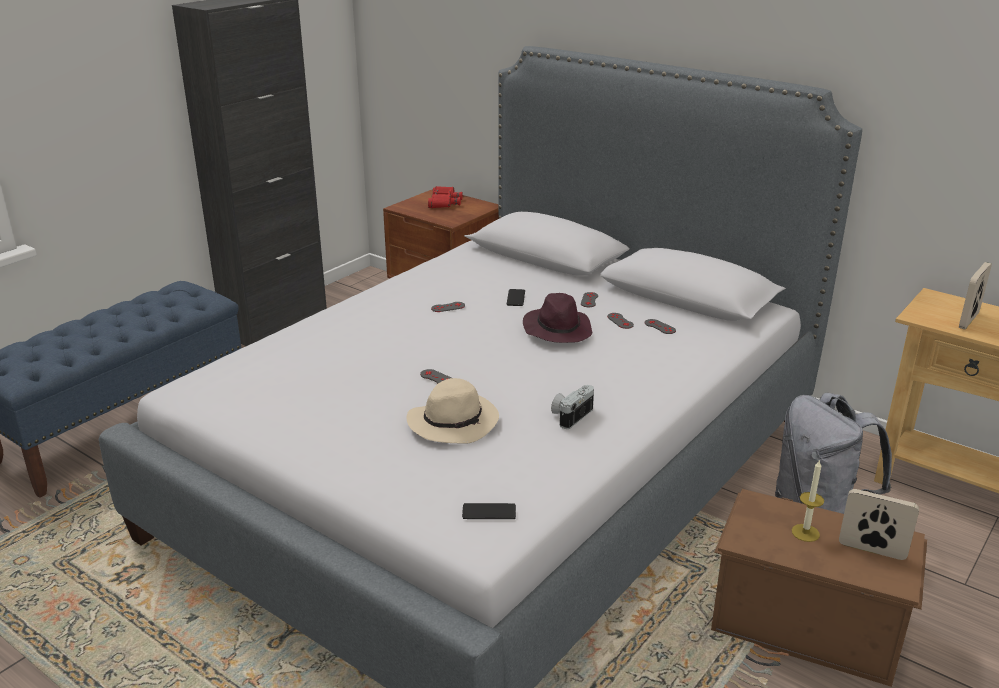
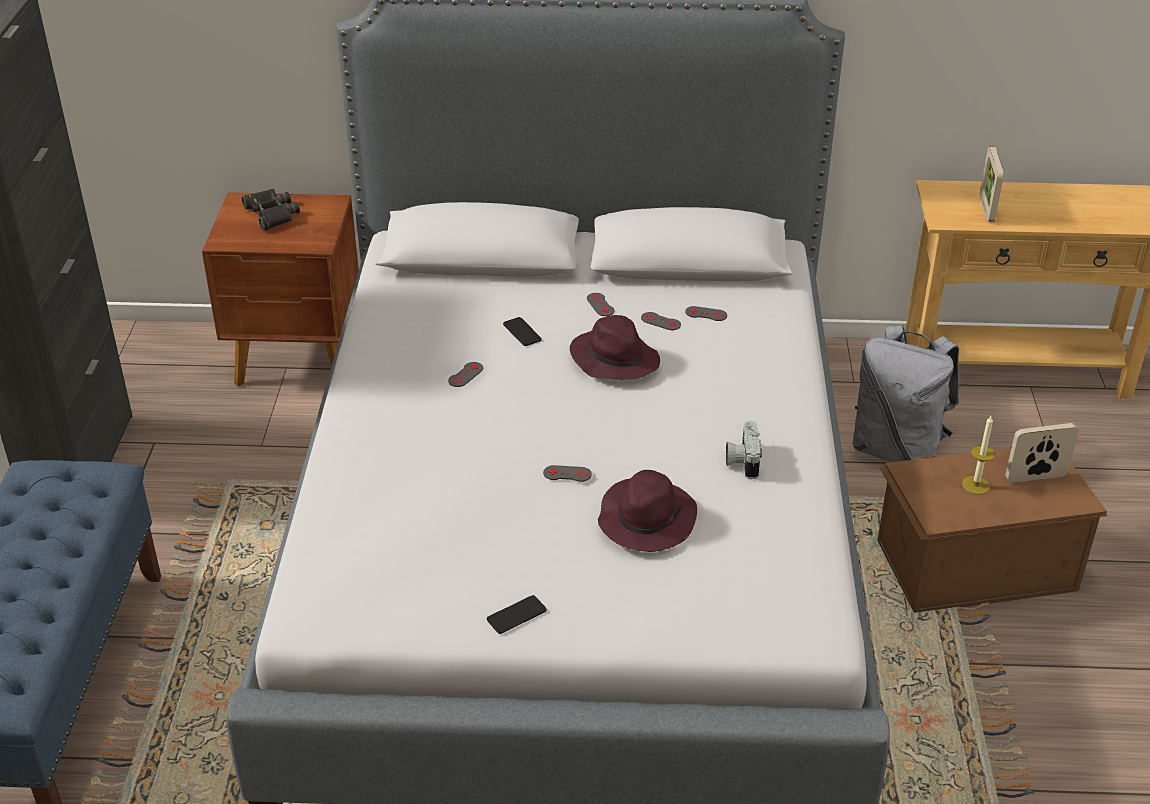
camera: 35 degrees left, 10 degrees up
beige hat [407,378,499,444] -> purple hat [598,470,697,552]
red binoculars [428,186,463,208] -> black binoculars [242,189,300,231]
phone [462,503,516,519] -> phone moved to [487,595,547,634]

